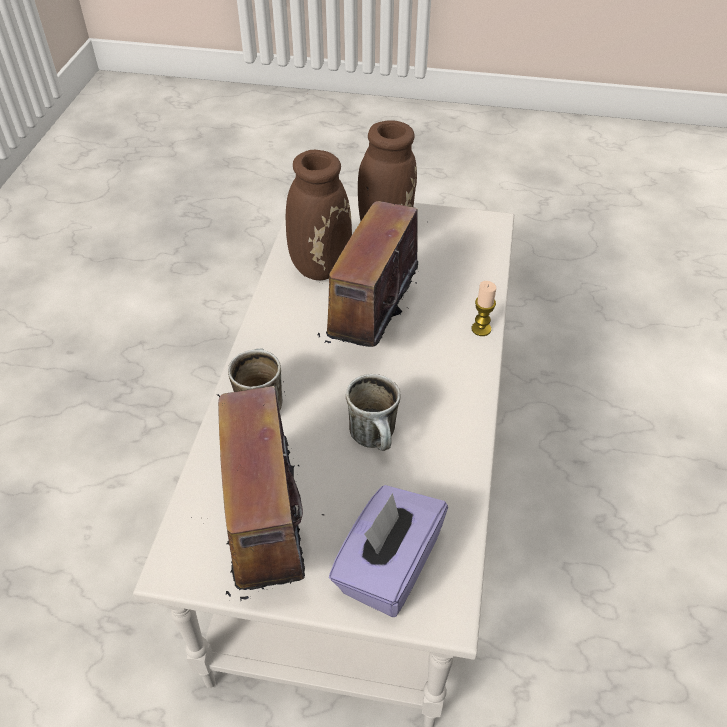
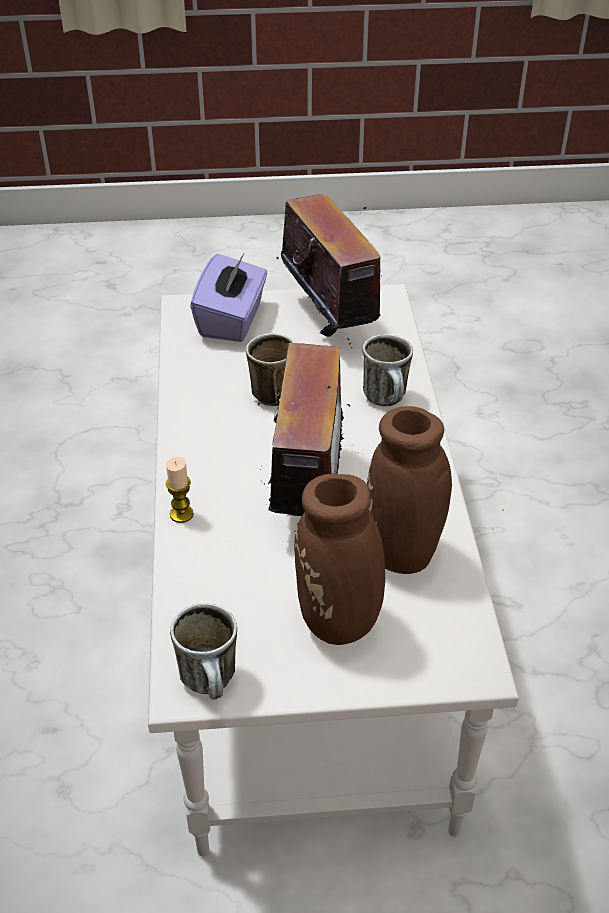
camera: 165 degrees right, 5 degrees down
none -> mug [170,603,237,699]

